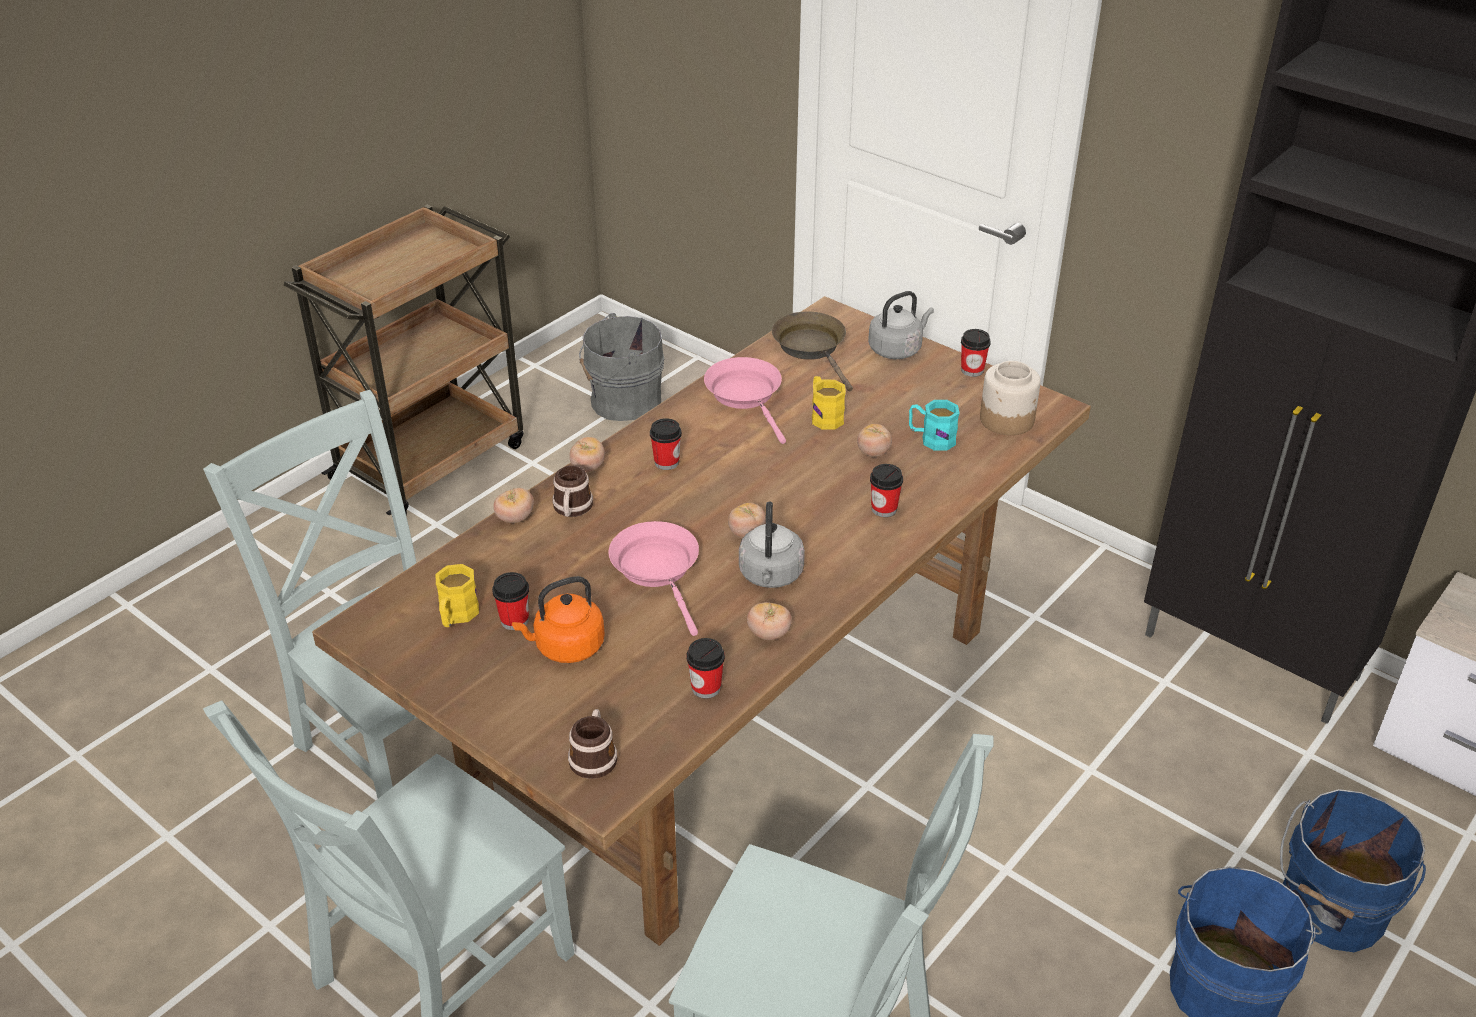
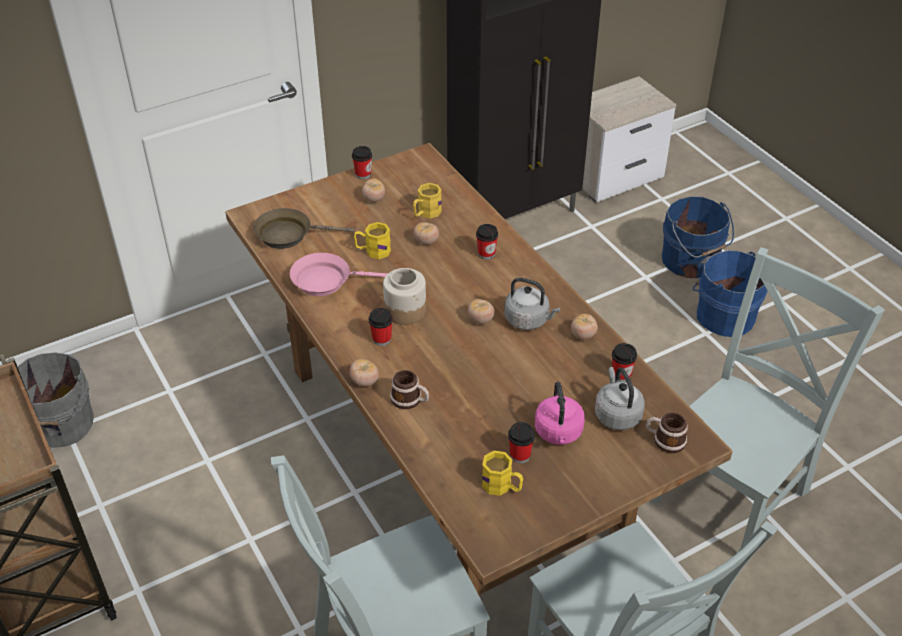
camera: 70 degrees left, 5 degrees up
tomato [493,488,534,523] -> tomato moved to [362,179,385,202]
orange kettle [512,576,605,663] -> pink kettle [535,382,585,445]
pink frying pan [609,521,699,636] -> none
grey kettle [868,291,934,359] -> grey kettle moved to [595,367,645,430]
turquoise mug [909,400,959,451] -> yellow mug [413,183,442,219]
jar [980,361,1041,435] -> jar moved to [383,268,426,325]

